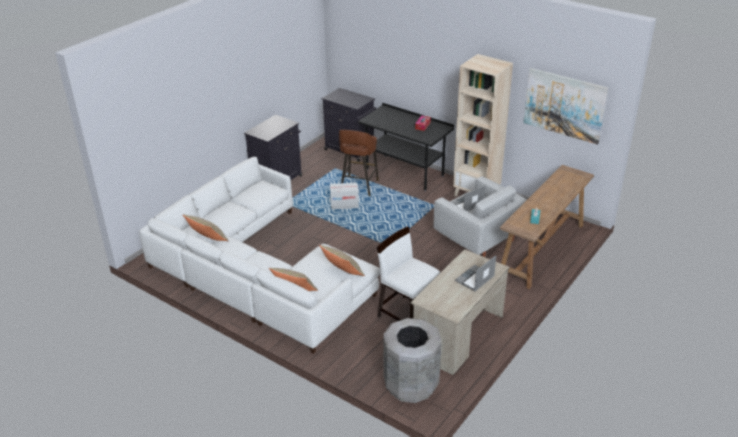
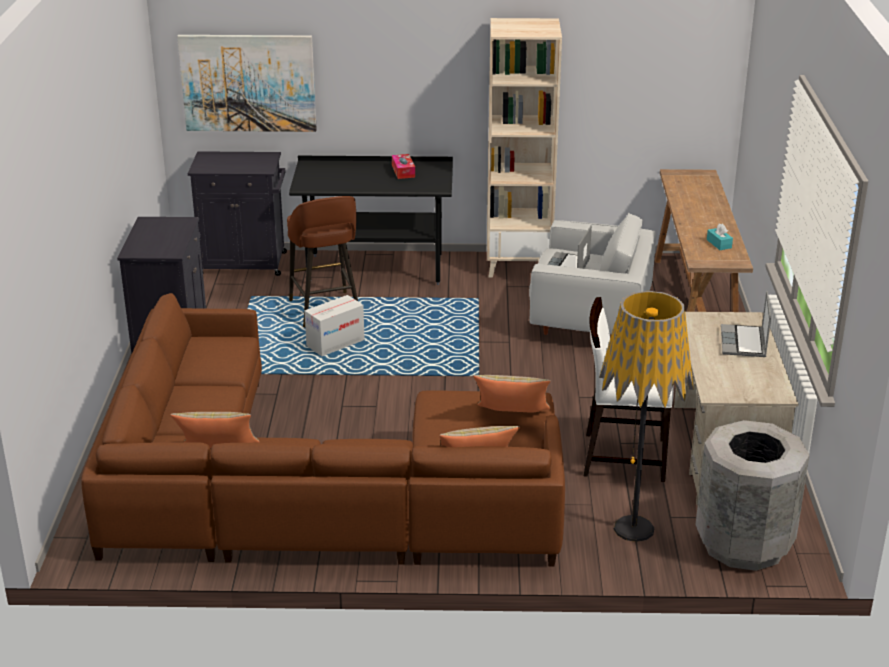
camera: 35 degrees left, 5 degrees down
white sofa [139,157,380,354] -> brown sofa [81,293,565,566]
picture [523,68,608,145] -> picture moved to [177,35,317,132]
none -> floor lamp [599,291,694,542]

